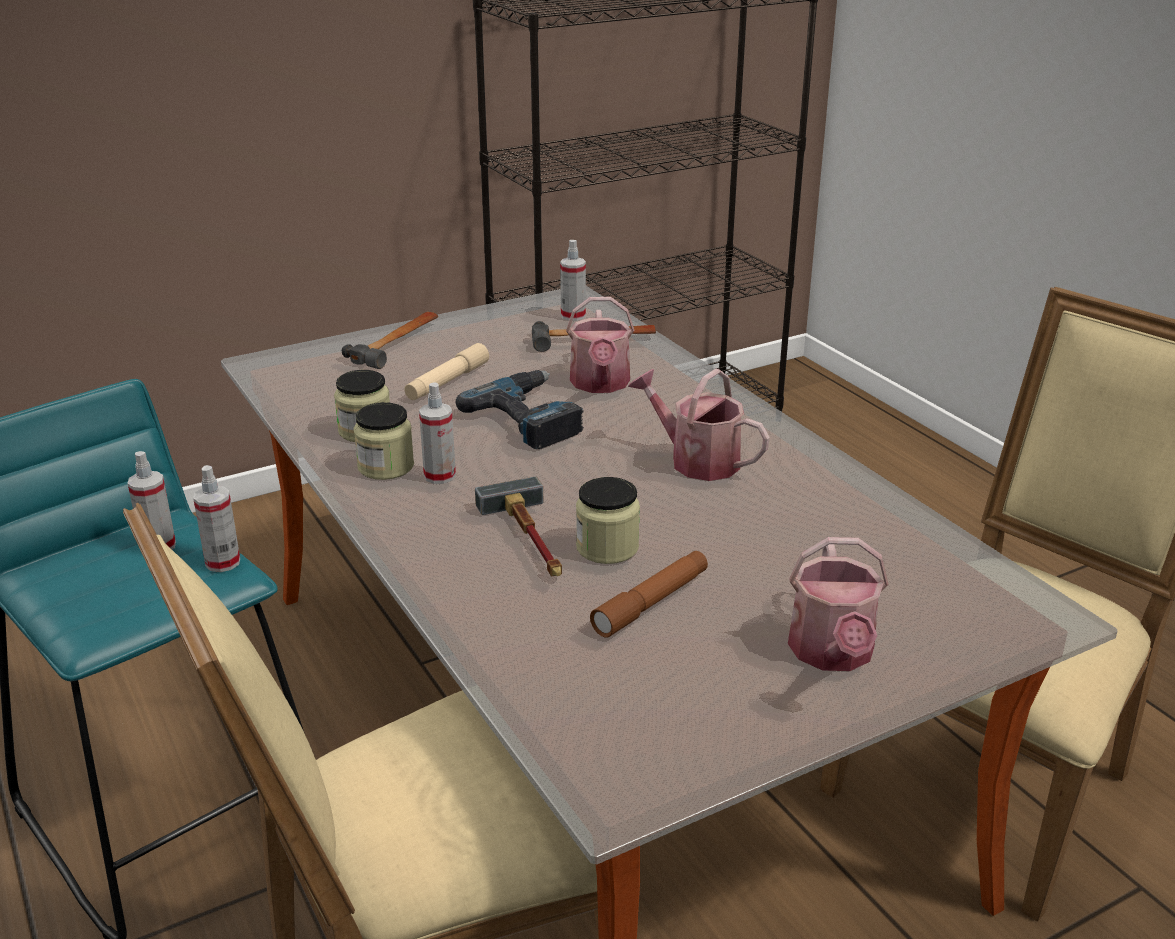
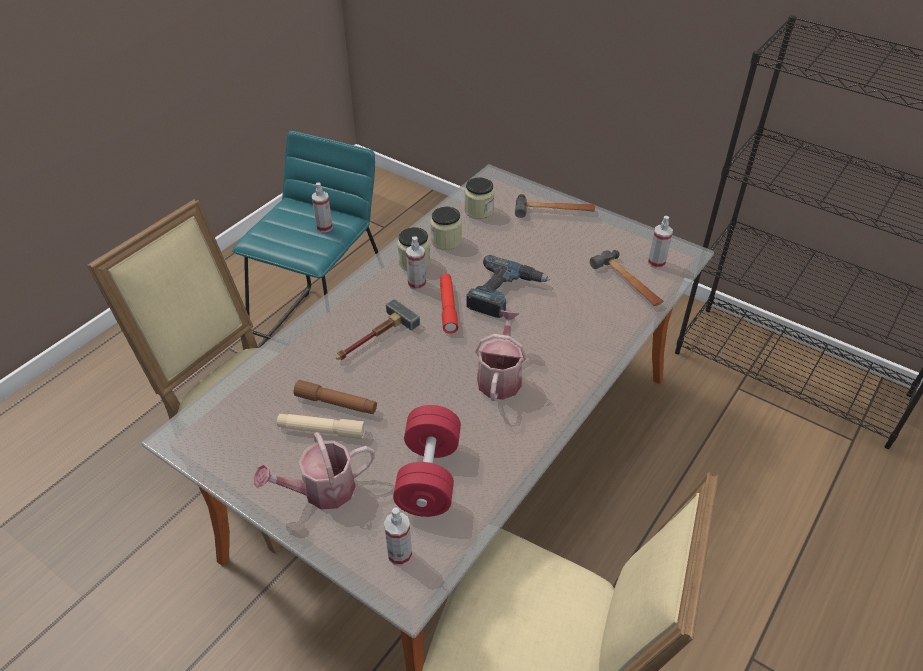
camera: 65 degrees right, 15 degrees up
spray bottle [193,465,240,572] -> spray bottle moved to [384,507,412,566]
beige flashlight [405,343,489,400] -> beige flashlight moved to [277,414,366,439]
watering can [566,297,634,393] -> none
jar [576,477,640,564] -> jar moved to [465,177,495,219]
none -> red dumbbell [393,405,461,517]
none -> red flashlight [440,274,458,334]

